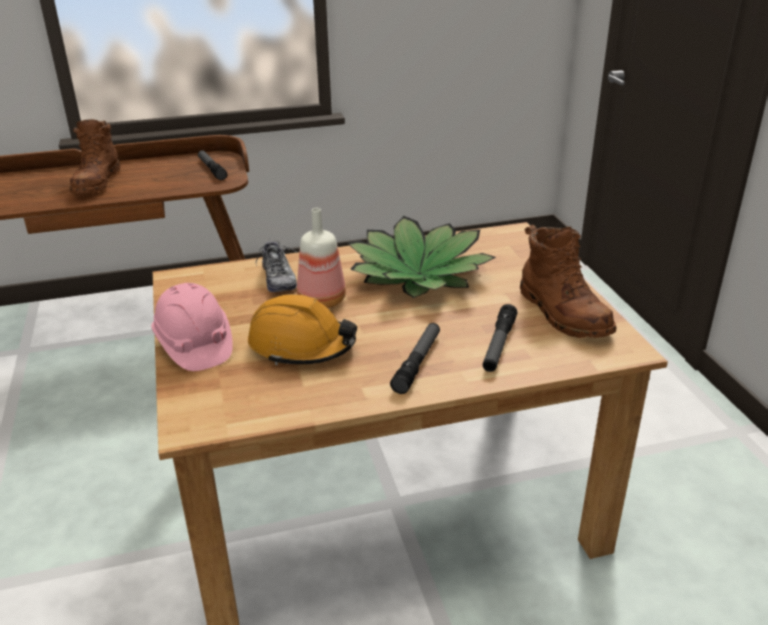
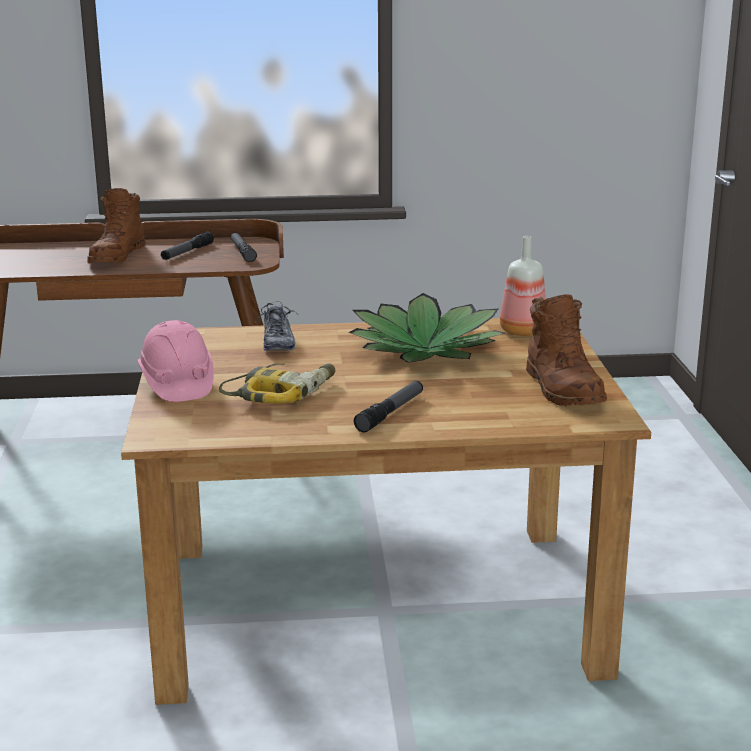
camera: 10 degrees right, 10 degrees down
orange hard hat [248,294,357,365] -> power drill [219,363,335,404]
bottle [297,208,346,308] -> bottle moved to [500,236,546,336]
flashlight [482,304,517,372] -> flashlight moved to [161,232,214,260]

